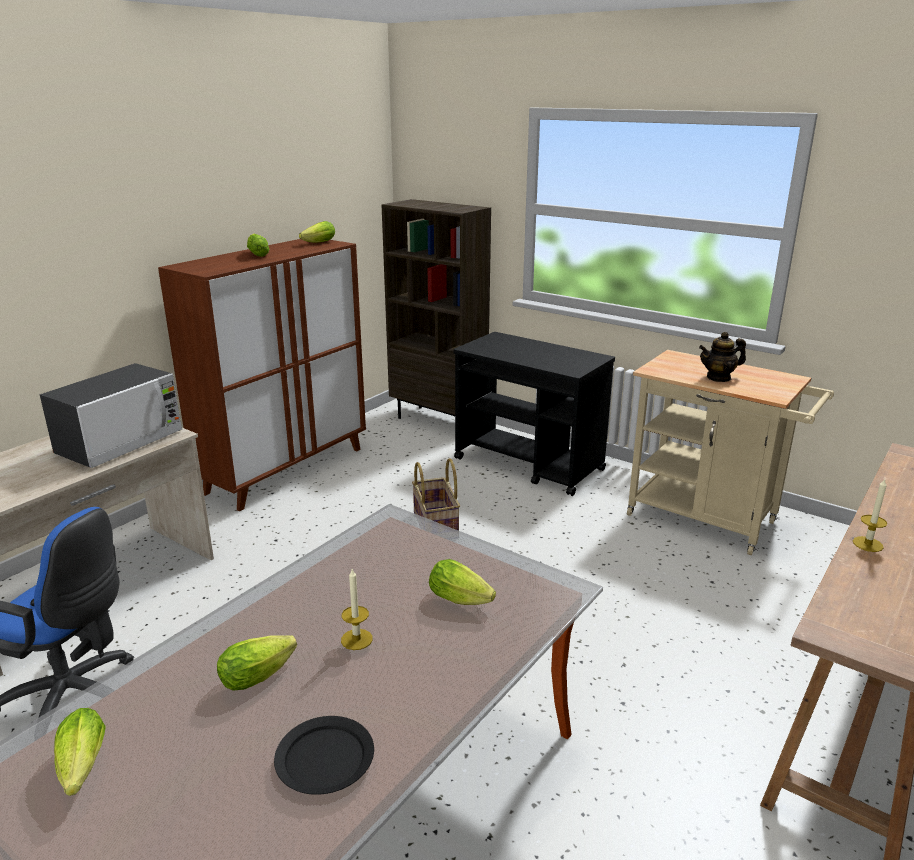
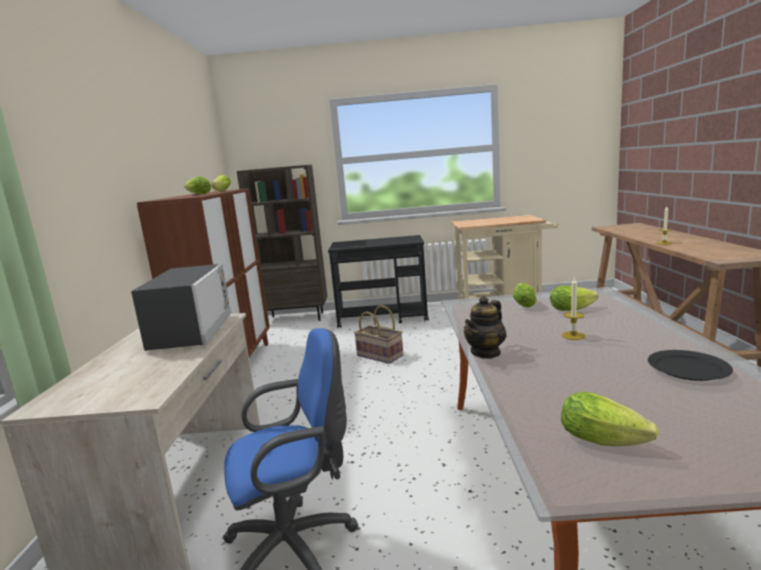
camera: 35 degrees left, 10 degrees down
lettuce [217,635,297,690] -> lettuce moved to [513,283,537,307]
teapot [699,332,746,382] -> teapot moved to [464,296,507,359]

